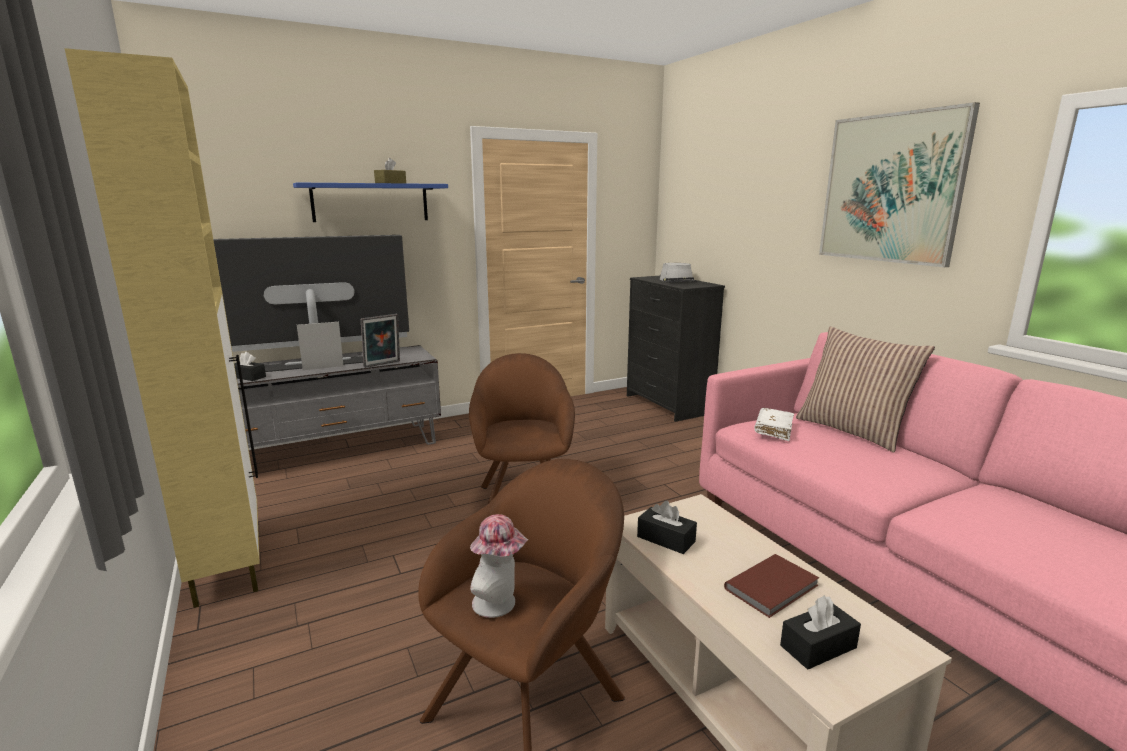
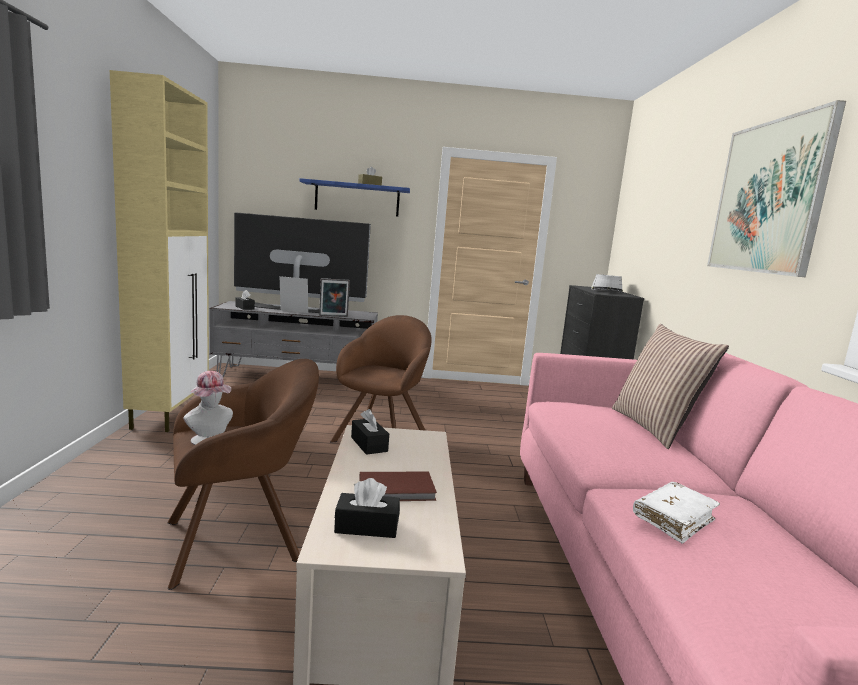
camera: 25 degrees right, 5 degrees down
white book [754,408,794,441] -> white book moved to [633,482,720,544]

